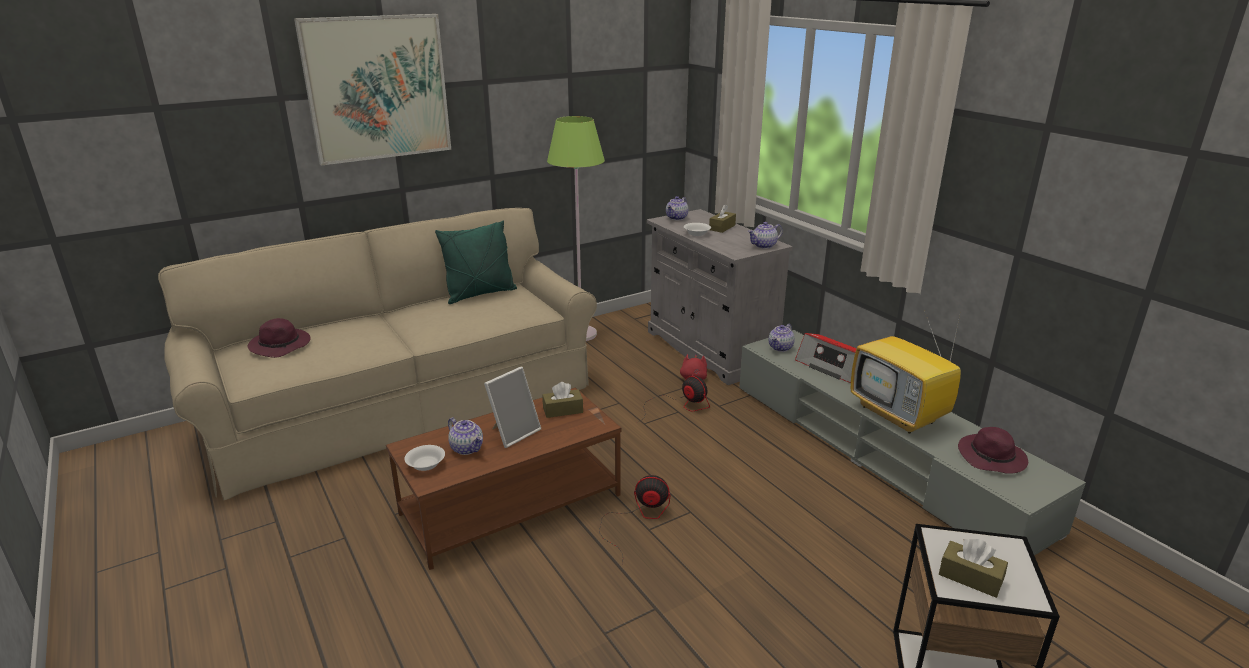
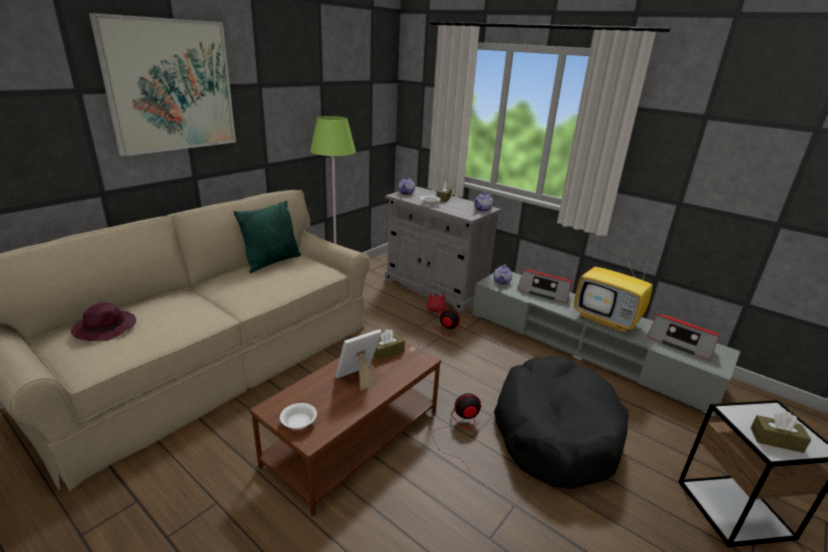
camera: 20 degrees left, 0 degrees up
teapot [448,418,483,455] -> none
picture frame [484,367,541,448] -> picture frame turned 150 degrees counterclockwise [335,329,382,391]
purple hat [958,427,1028,474] -> radio [647,314,719,360]
none -> black dog bed [494,356,629,489]

